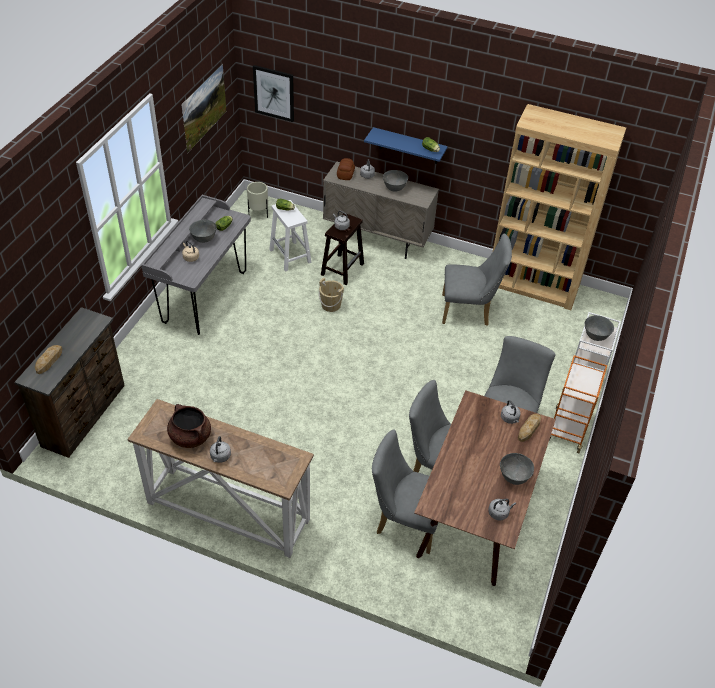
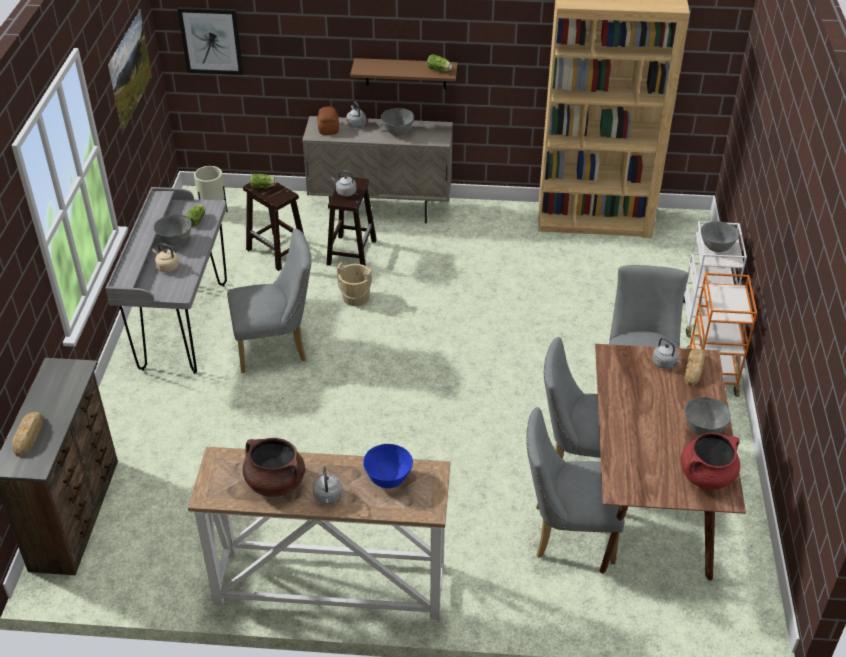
camera: 15 degrees left, 5 degrees down
white stool [269,200,312,272] -> brown stool [243,182,304,271]
blue shelf [364,127,448,164] -> brown shelf [350,58,458,89]
grey chair [442,233,512,326] -> grey chair moved to [227,228,311,373]
grey kettle [488,499,516,520] -> red cooking pot [681,433,740,490]
none -> blue bowl [363,444,413,488]

